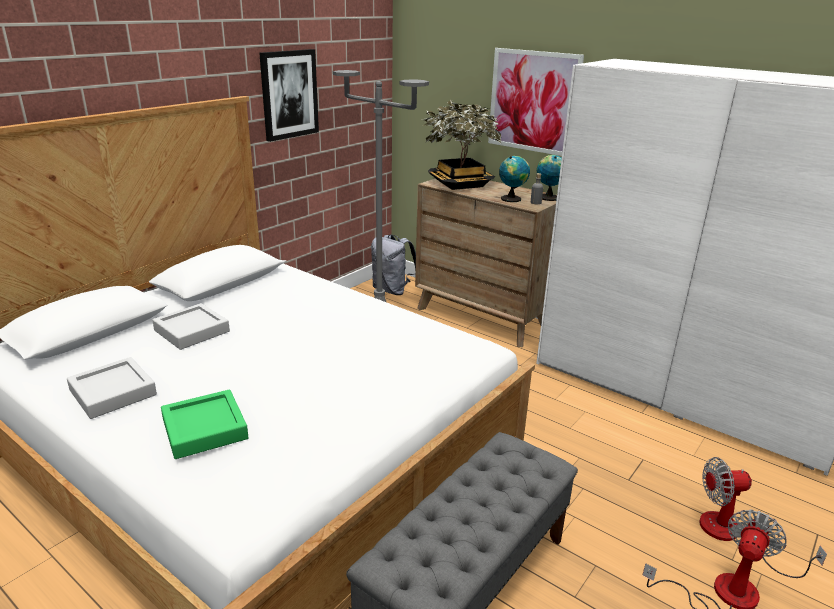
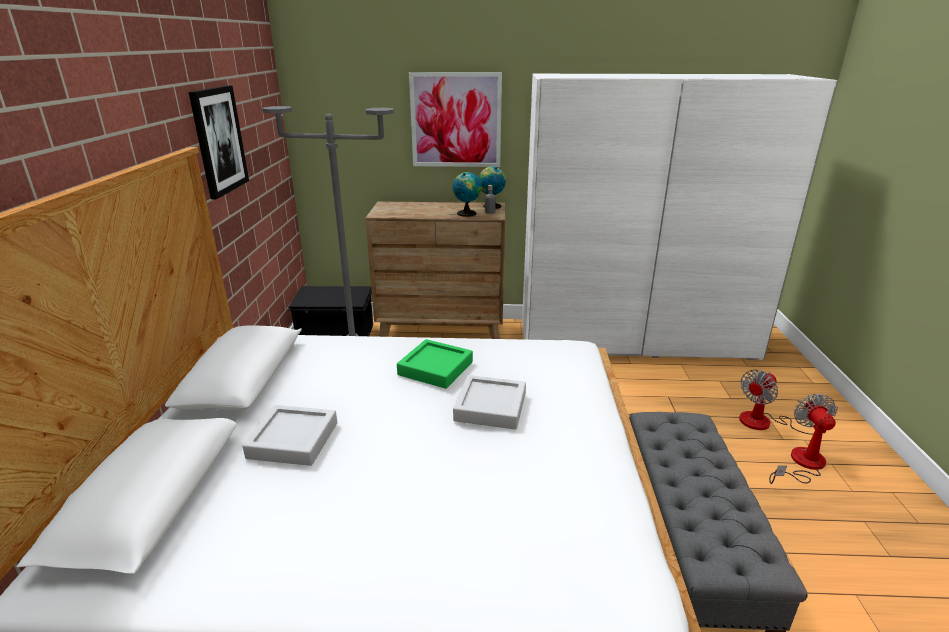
camera: 35 degrees left, 0 degrees up
grey tray [67,357,157,419] -> grey tray moved to [453,375,526,430]
green tray [161,390,248,459] -> green tray moved to [397,339,473,389]
grey backpack [371,234,416,295] -> black storage box [287,286,373,336]
potted plant [421,100,502,190] -> none

